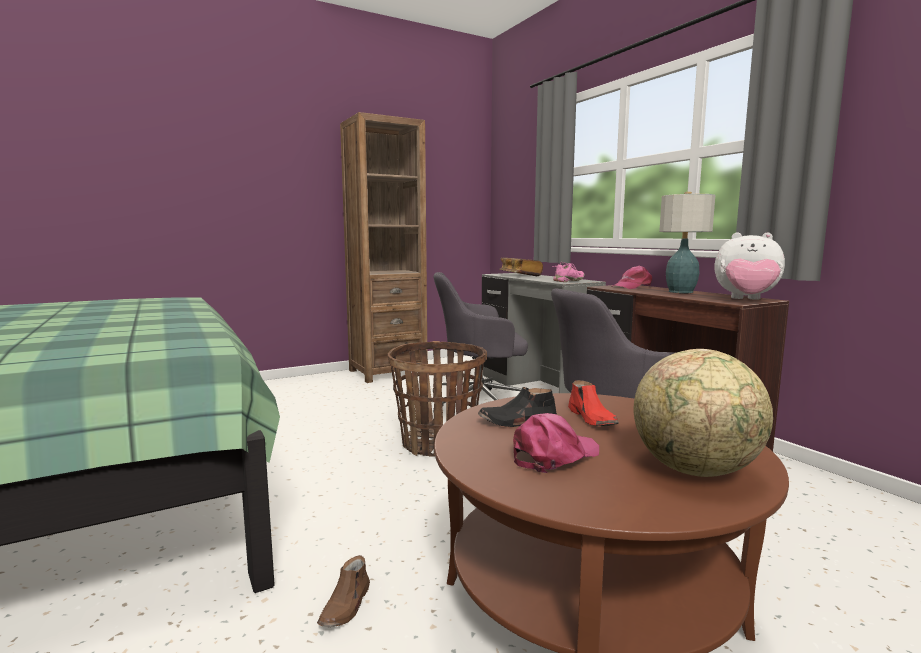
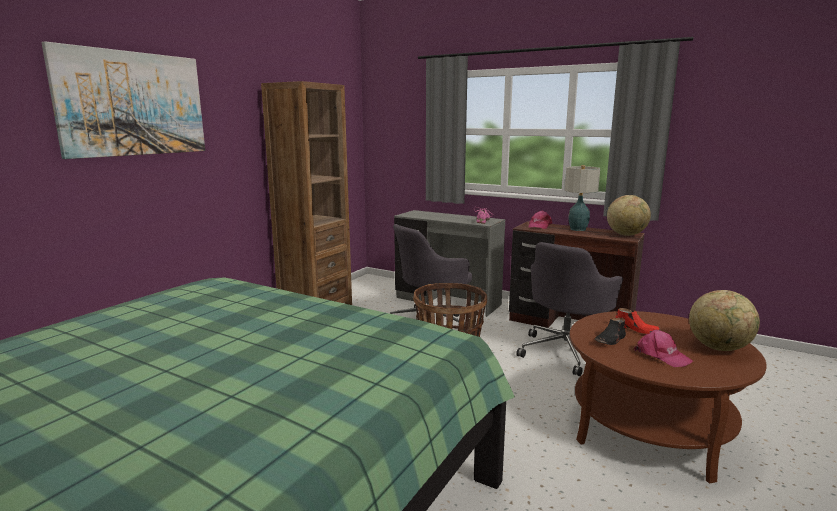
camera: 30 degrees left, 5 degrees up
brown shoe [317,555,370,627] -> none
book [499,258,543,276] -> none
pink cap [513,413,599,473] -> pink cap turned 120 degrees clockwise [634,330,693,367]
plush toy [715,232,785,300] -> globe [607,195,651,236]
none -> picture [41,41,205,159]

